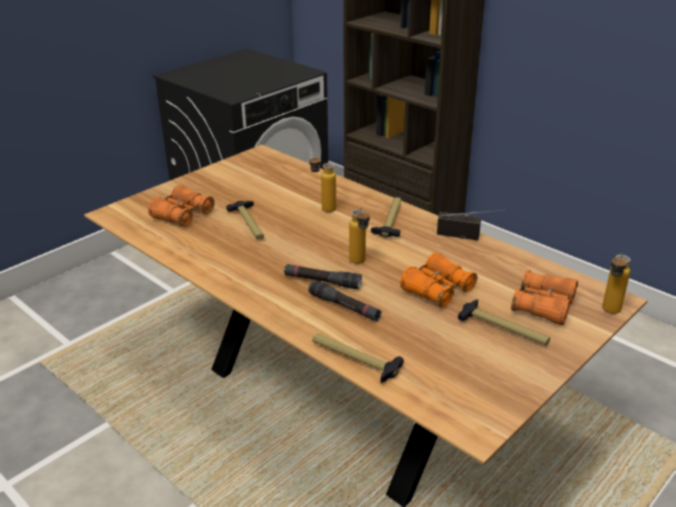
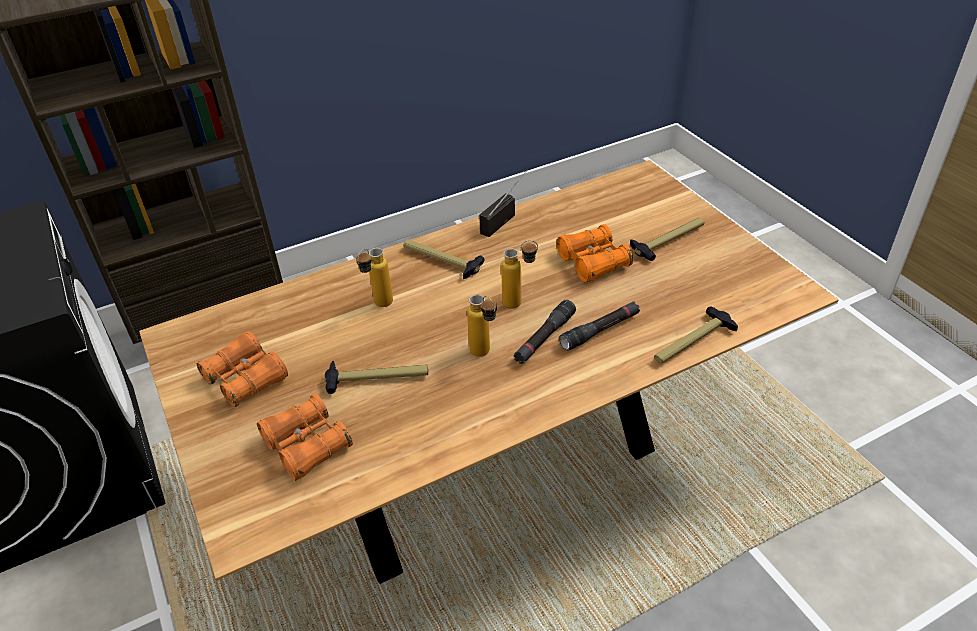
camera: 70 degrees left, 10 degrees up
orange binoculars [511,270,578,325] -> orange binoculars moved to [197,331,288,407]
bottle [602,253,631,314] -> bottle moved to [467,294,497,357]

